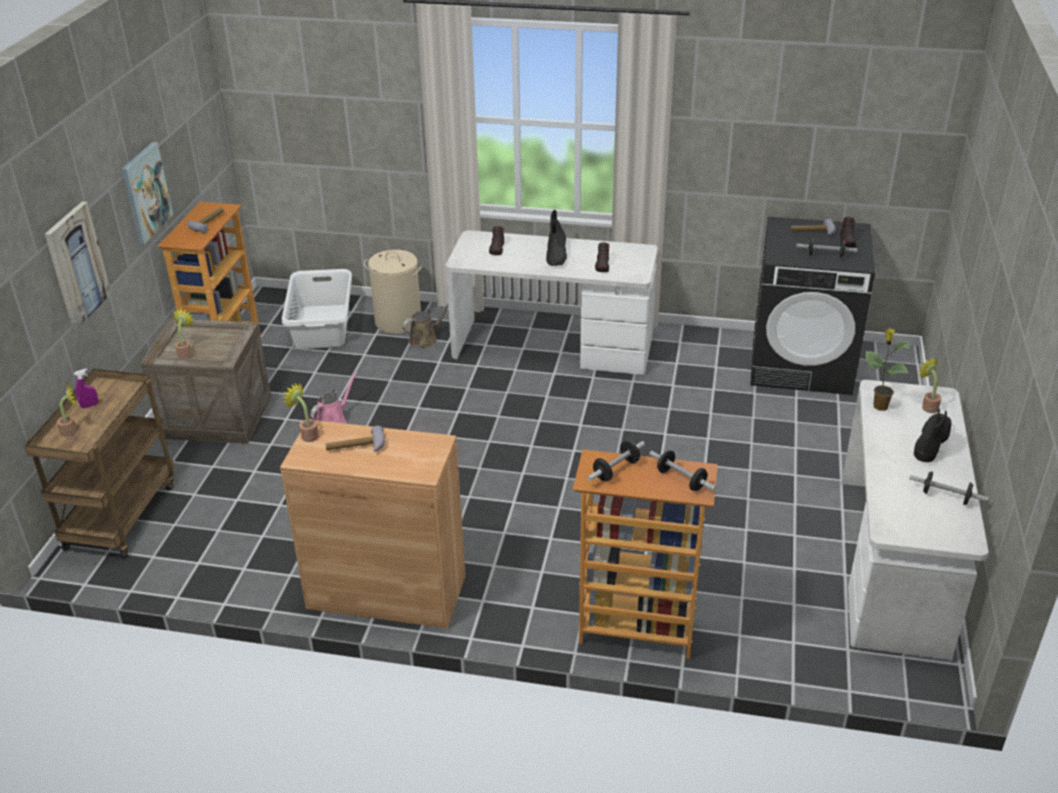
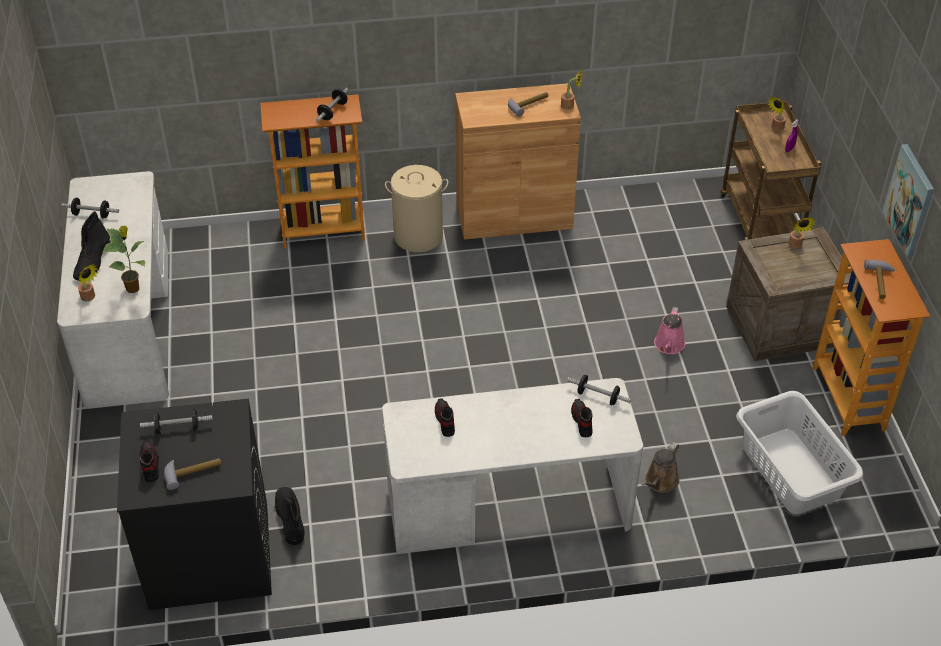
camera: 160 degrees right, 10 degrees up
picture [45,201,112,329] -> none
beige laundry basket [364,250,422,334] -> beige laundry basket moved to [385,165,448,252]
black boot [546,210,567,266] -> black boot moved to [275,487,305,545]
dumbbell [650,450,716,491] -> dumbbell moved to [567,375,631,405]

